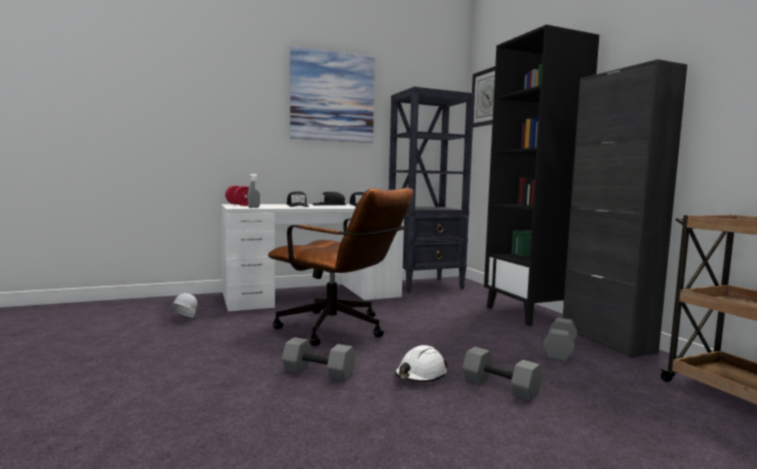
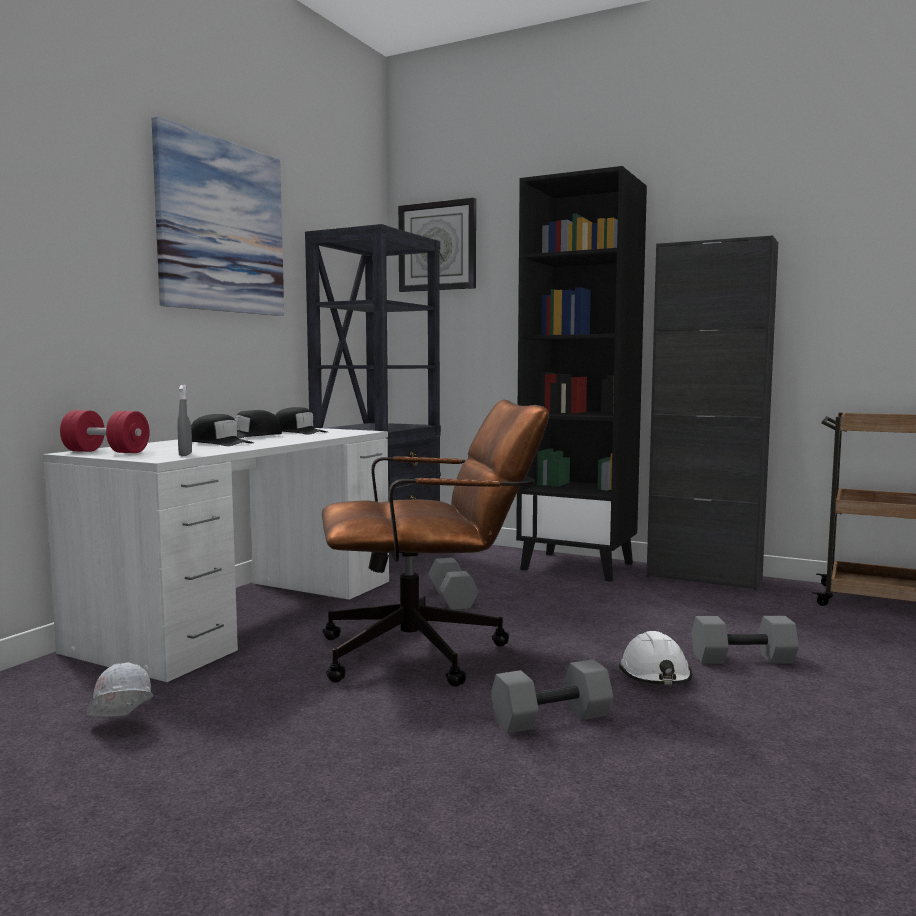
camera: 40 degrees left, 0 degrees up
grey dumbbell [543,318,578,361] -> grey dumbbell moved to [428,558,479,610]

